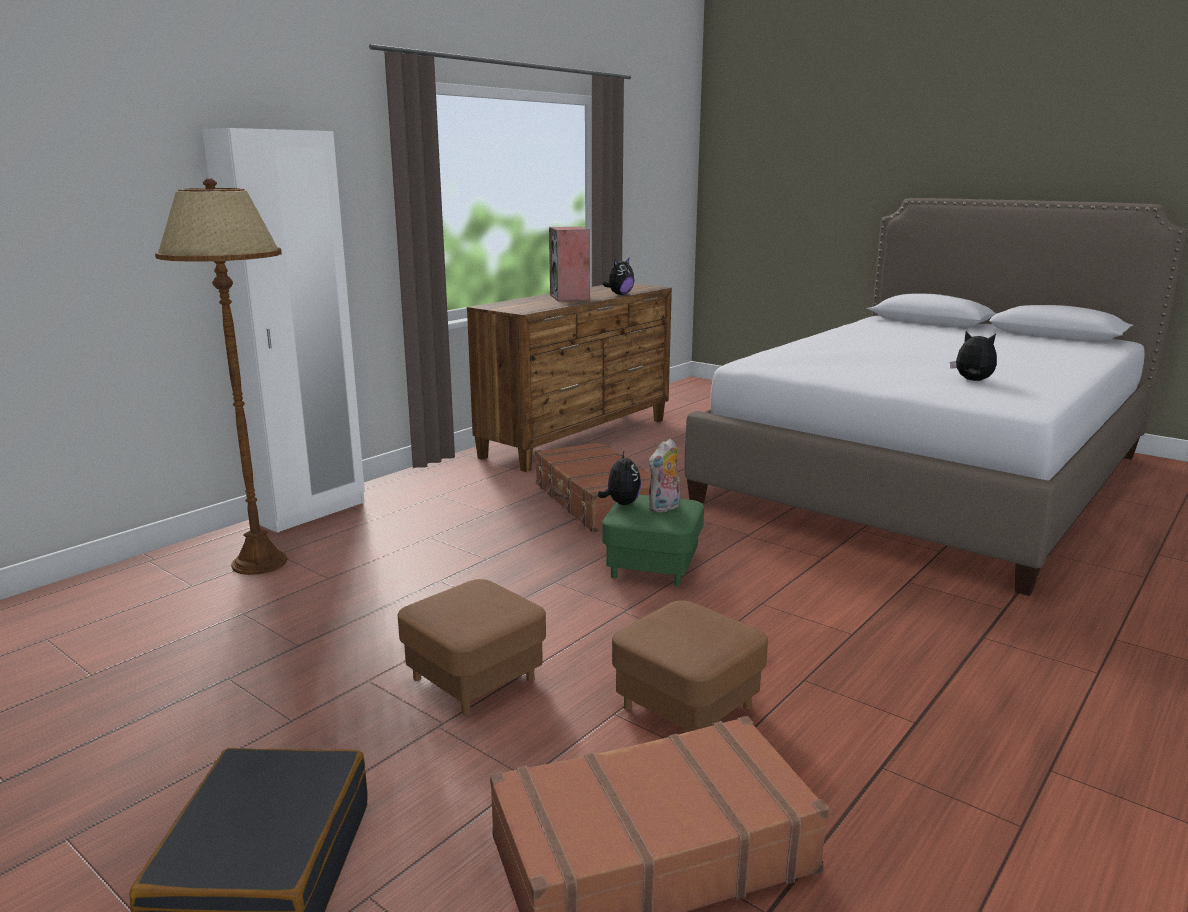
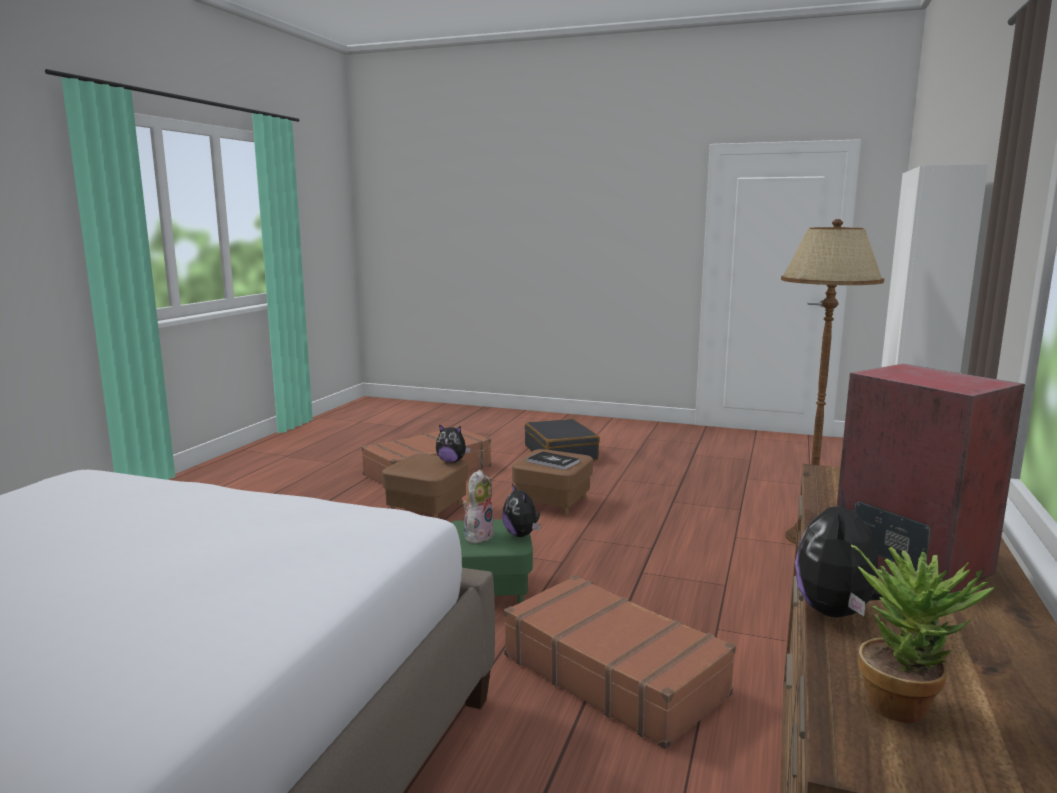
camera: 160 degrees right, 5 degrees down
plush toy [950,331,997,381] -> plush toy moved to [436,424,471,463]
none -> book [527,451,580,470]
none -> potted plant [851,545,994,723]

